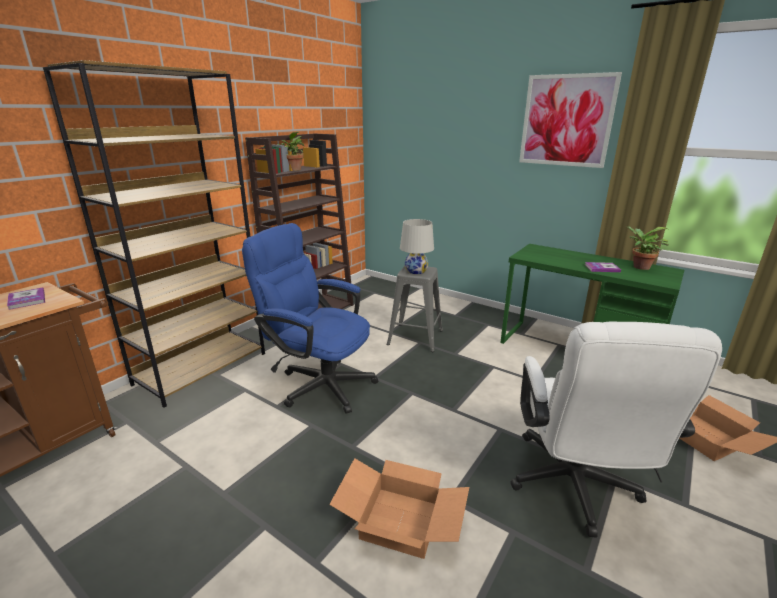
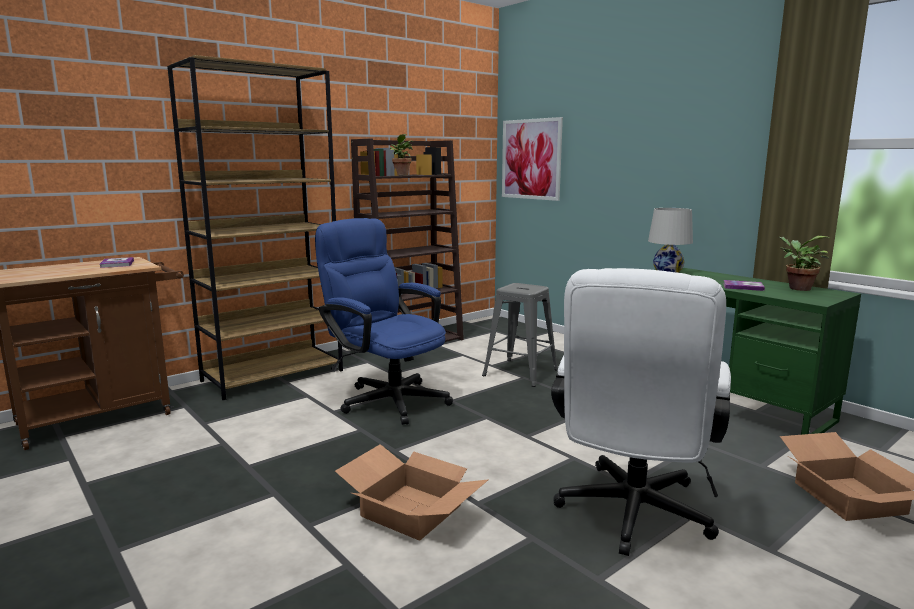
camera: 15 degrees right, 10 degrees down
white table lamp [400,219,434,274] -> white table lamp moved to [648,208,693,273]
picture [519,72,622,168] -> picture moved to [502,117,563,201]

